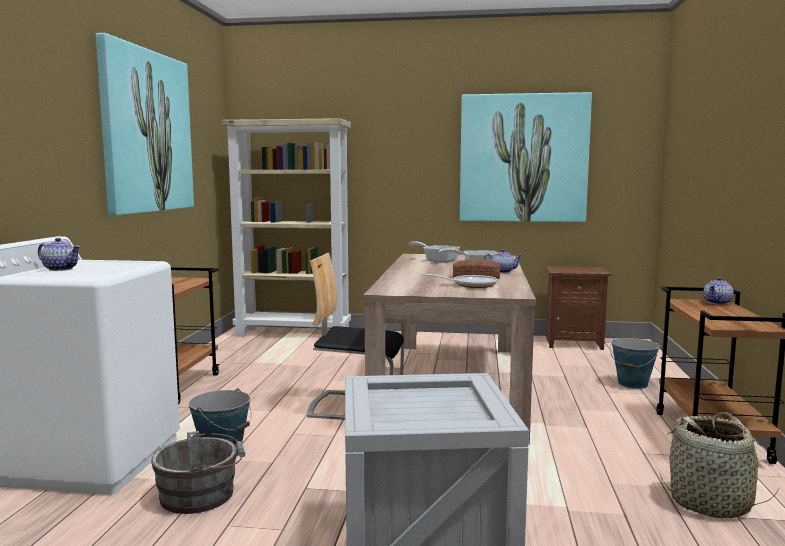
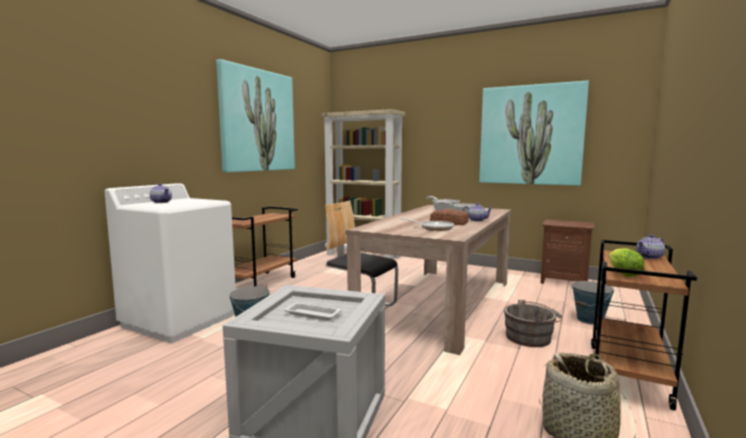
camera: 20 degrees right, 0 degrees up
grey bucket [151,431,245,514] -> grey bucket moved to [504,300,562,347]
none -> white tray [284,302,342,321]
none -> lettuce [609,248,644,277]

